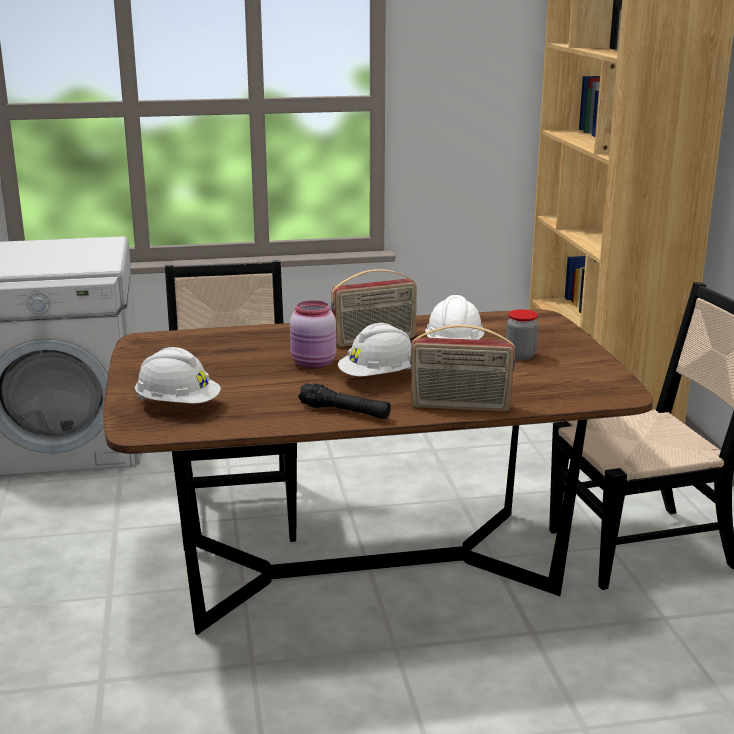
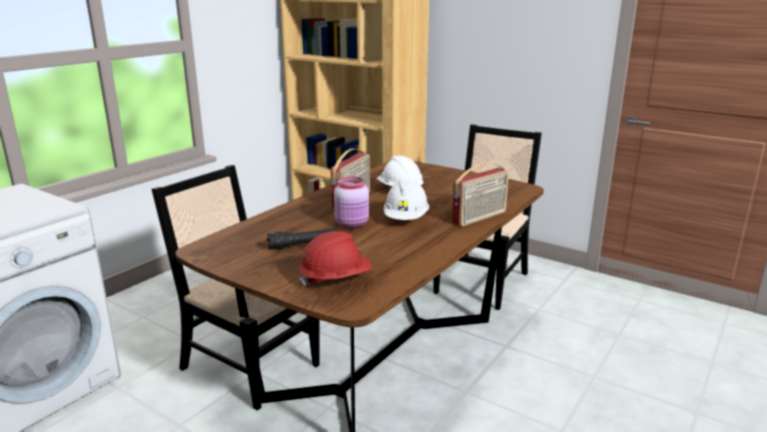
camera: 45 degrees left, 0 degrees up
white hard hat [135,347,221,404] -> red hard hat [299,231,372,286]
black flashlight [298,383,391,419] -> black flashlight moved to [267,228,338,250]
jar [506,309,539,360] -> none

